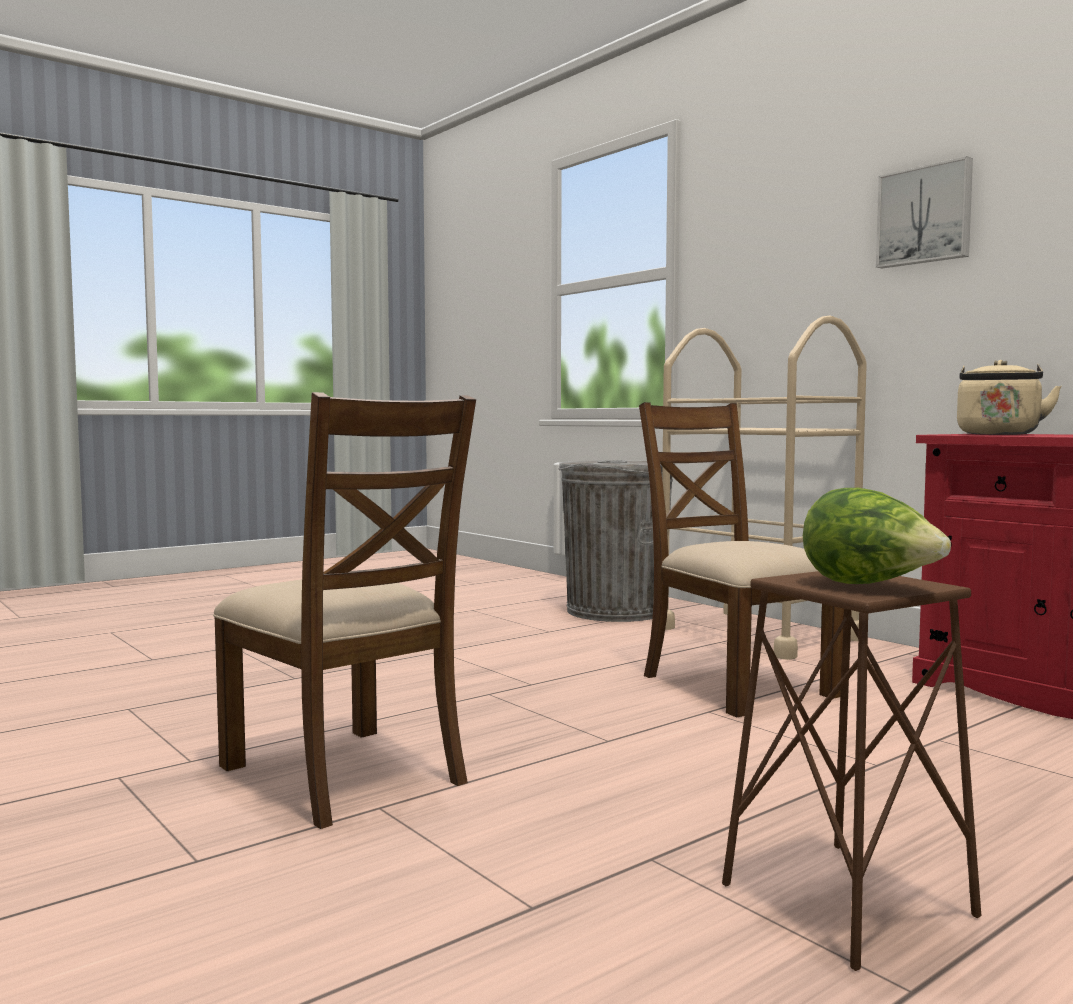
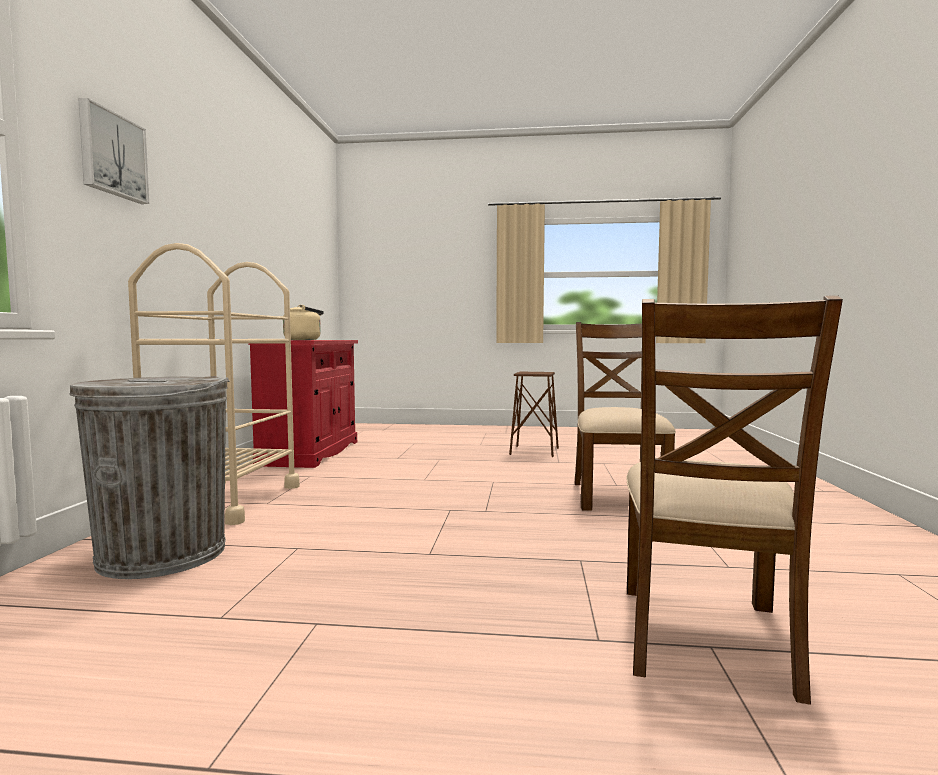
camera: 135 degrees left, 0 degrees up
brown chair [639,402,844,717] -> brown chair moved to [626,295,843,705]
lettuce [803,488,951,584] -> none
picture [876,156,973,268] -> picture moved to [78,98,149,204]

